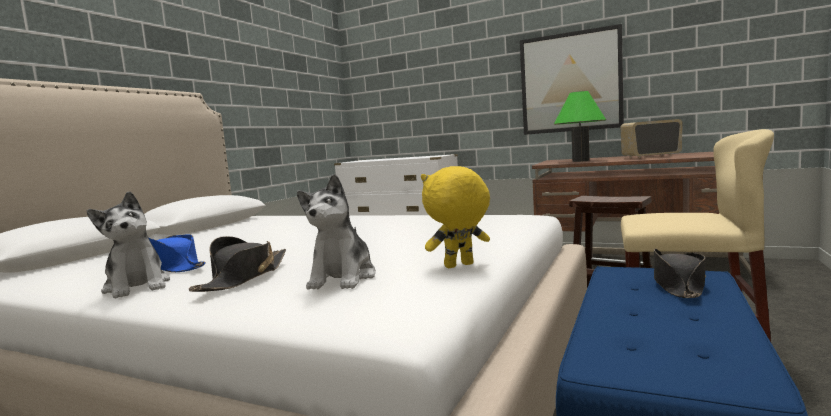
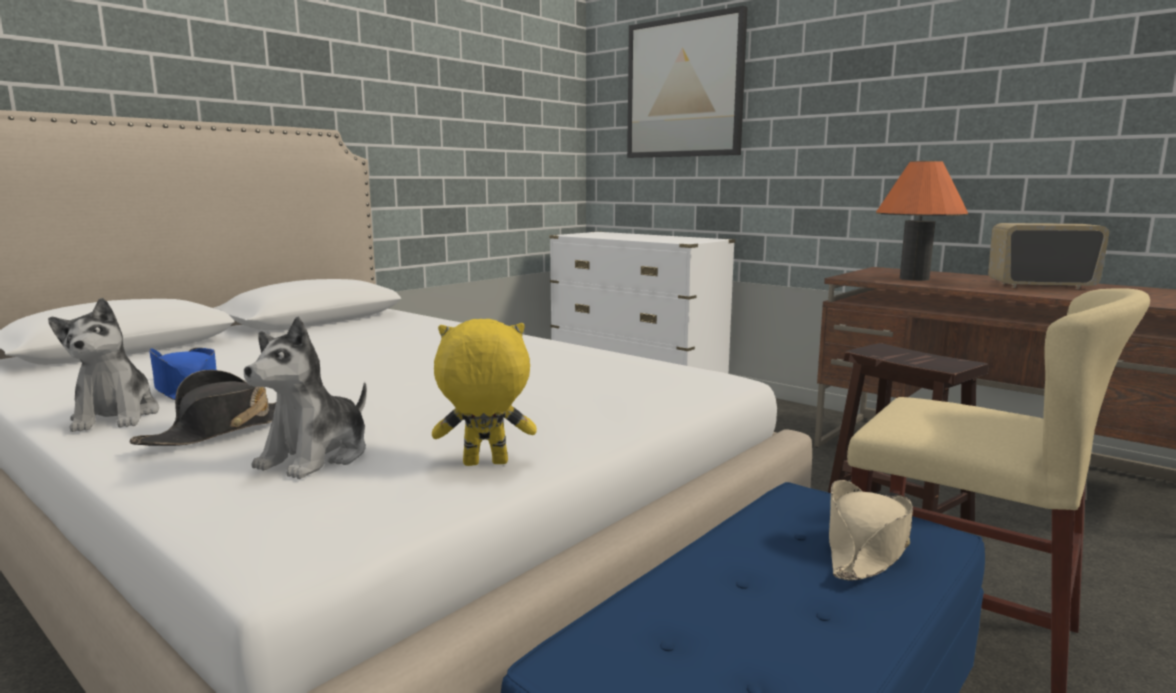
camera: 15 degrees right, 5 degrees up
picture [520,24,624,135] -> picture moved to [627,6,747,158]
green table lamp [554,91,606,162] -> orange table lamp [876,161,969,281]
black hat [654,248,706,298] -> beige hat [829,480,913,581]

